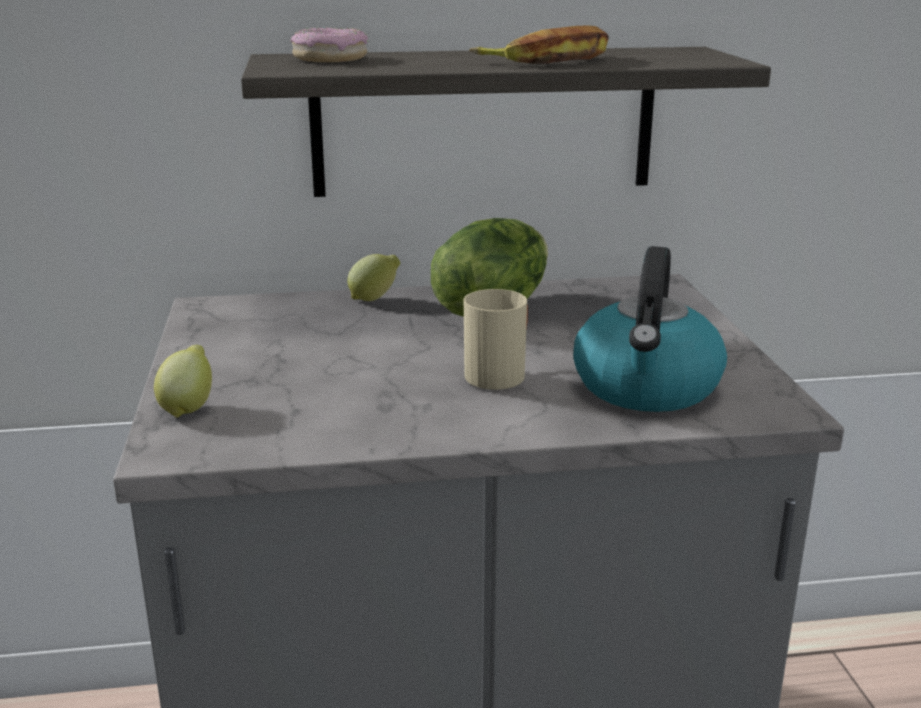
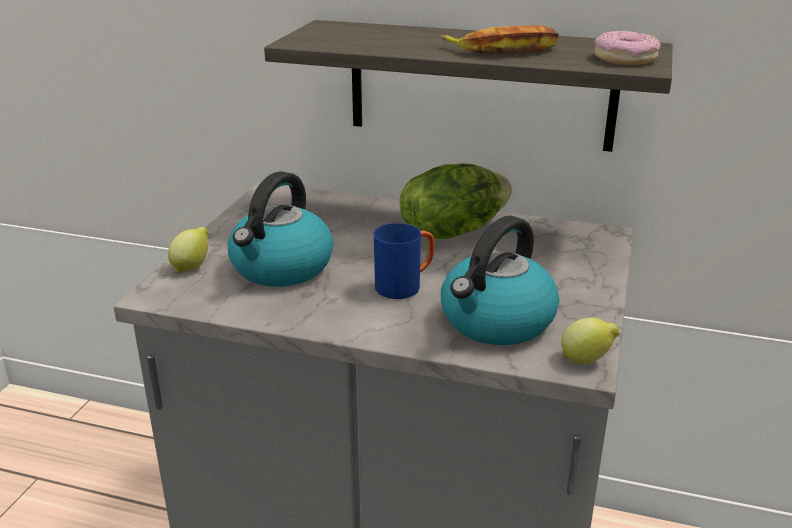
camera: 25 degrees right, 5 degrees up
donut [290,27,368,62] -> donut moved to [594,31,661,65]
lemon [347,254,400,301] -> lemon moved to [561,318,620,364]
beige mug [464,289,528,390] -> blue mug [374,223,435,299]
none -> kettle [228,171,333,287]

